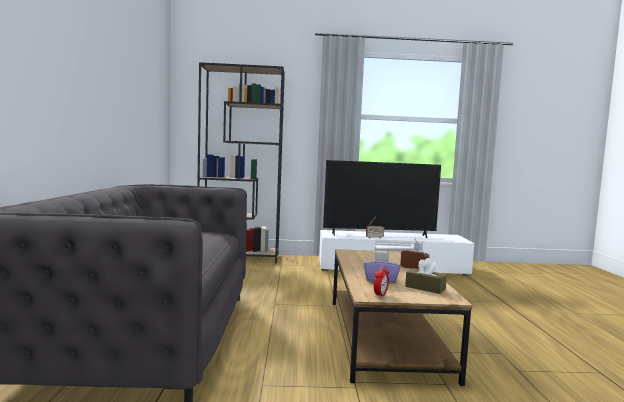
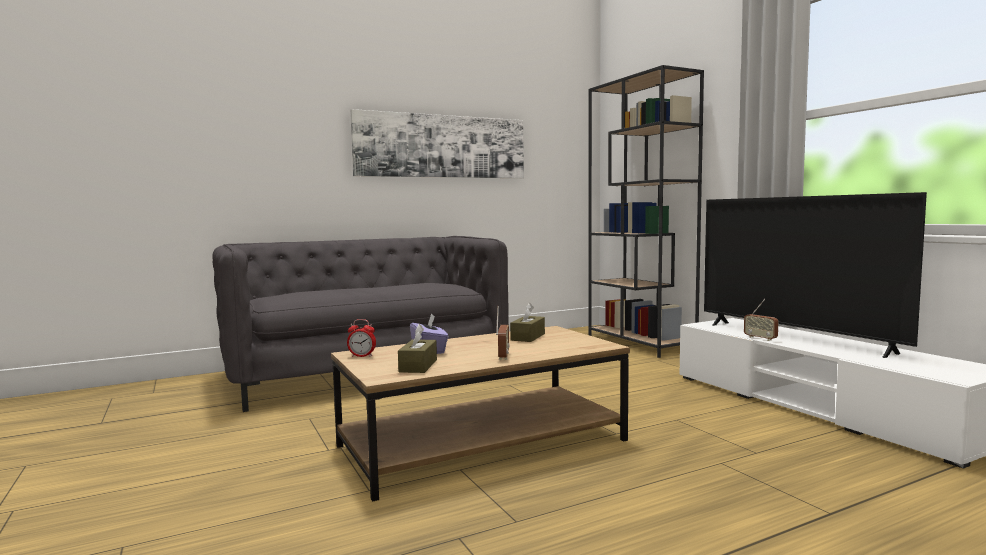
camera: 65 degrees right, 0 degrees up
none -> picture [350,109,524,178]
none -> brown tissue box [510,303,545,342]

